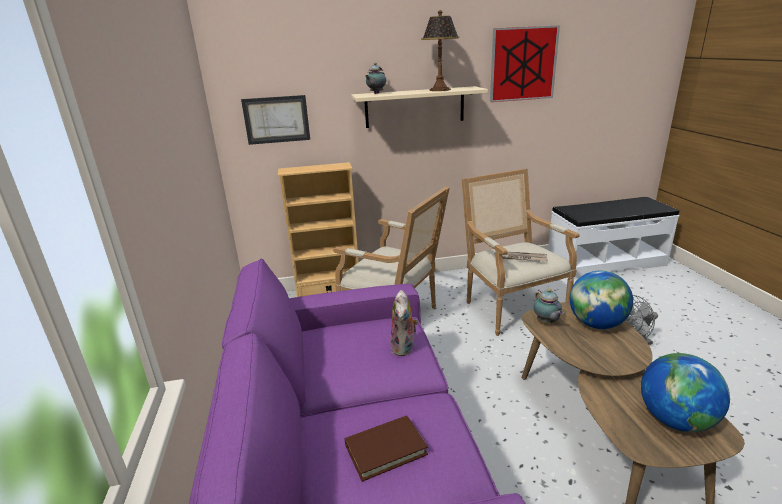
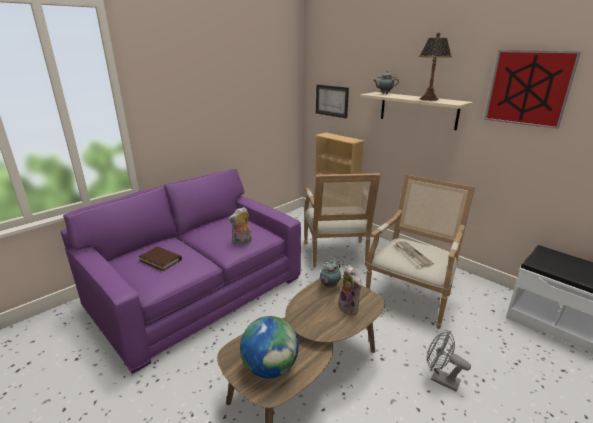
camera: 55 degrees right, 0 degrees up
globe [570,271,633,329] -> plush toy [338,265,362,315]

